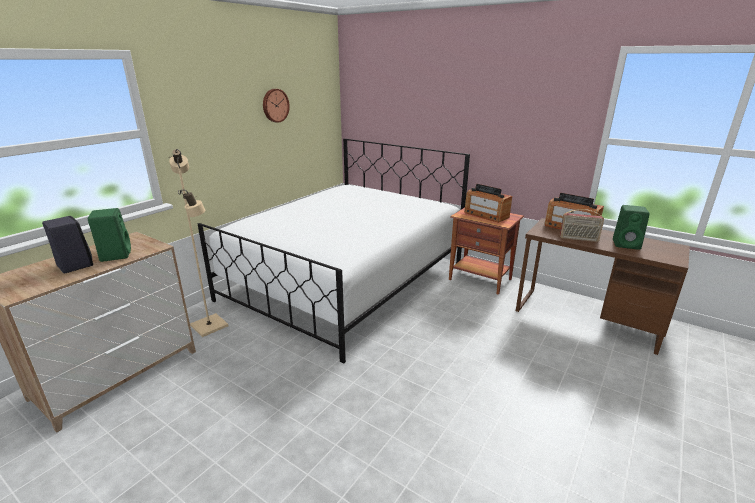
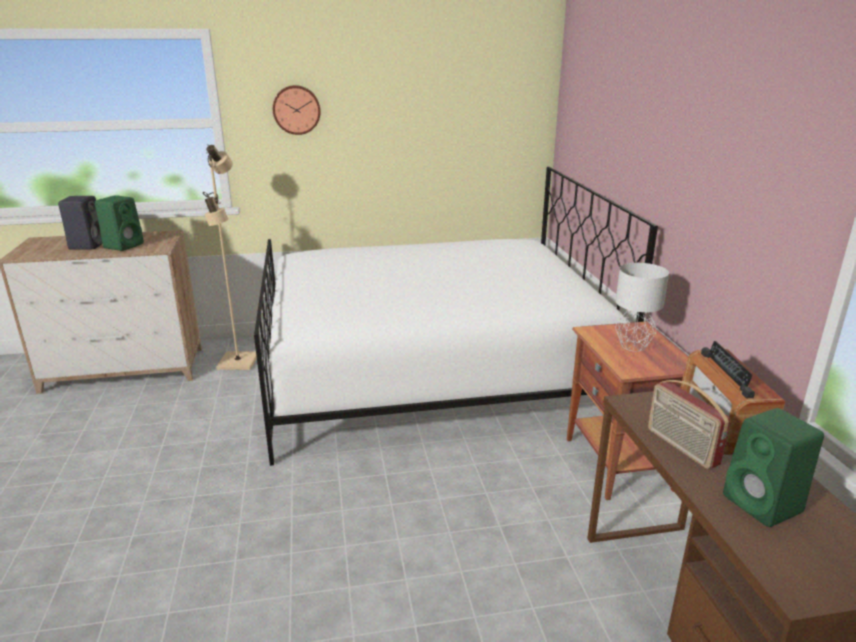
camera: 45 degrees right, 0 degrees up
wall clock [263,89,290,123] -> wall clock moved to [273,85,321,135]
radio [464,184,512,223] -> grey table lamp [615,263,669,351]

